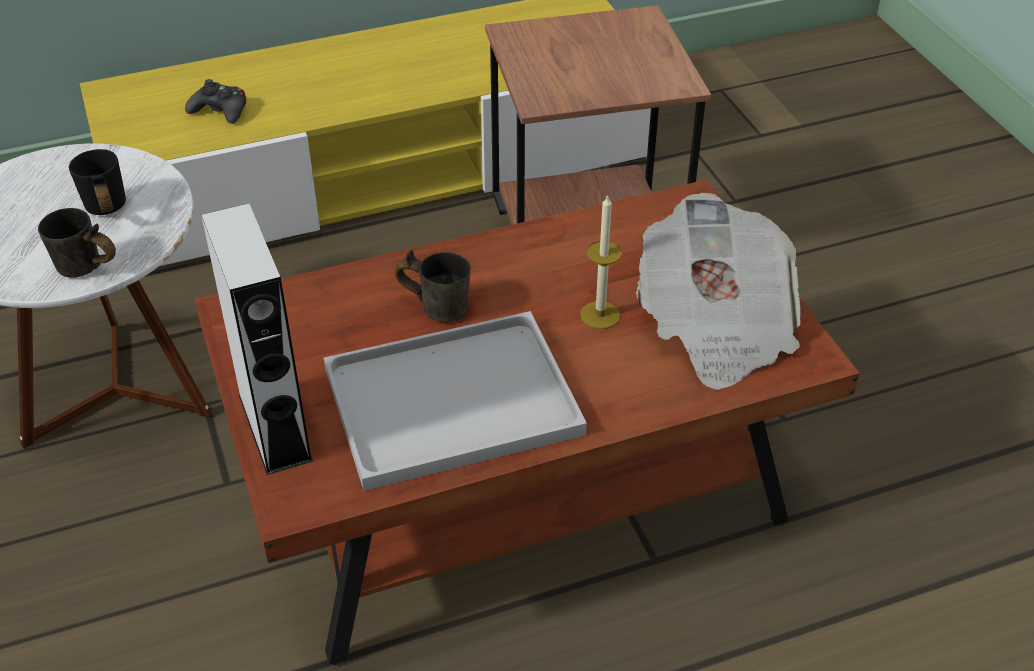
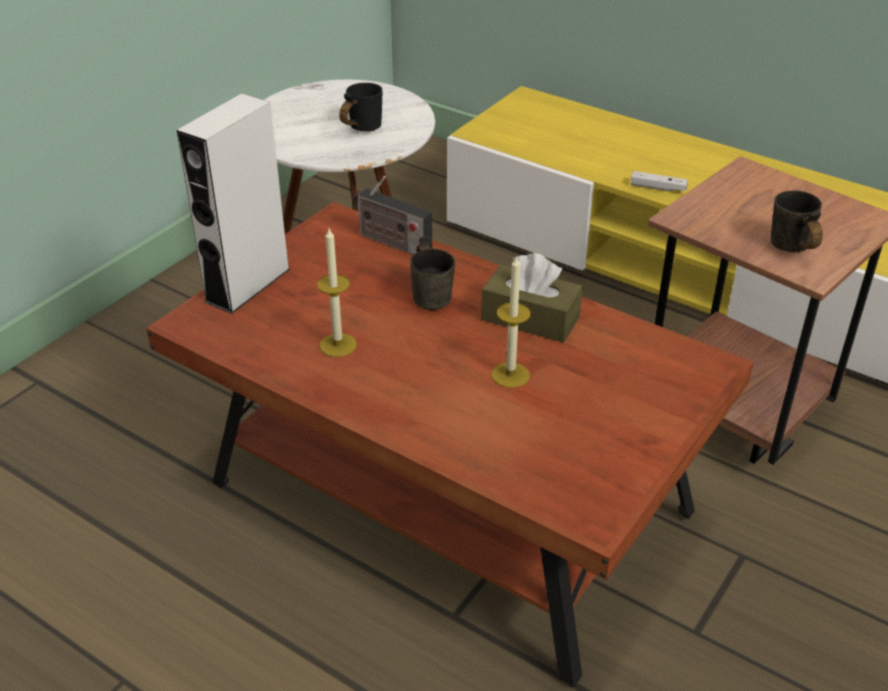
camera: 55 degrees right, 5 degrees down
grey mug [38,208,116,278] -> grey mug moved to [771,191,823,252]
black game controller [185,79,246,124] -> none
white tray [324,311,587,491] -> candle [317,228,357,357]
newspaper [636,193,801,390] -> none
none -> radio [354,176,432,255]
none -> brown tissue box [481,253,583,342]
none -> white game controller [631,171,688,192]

